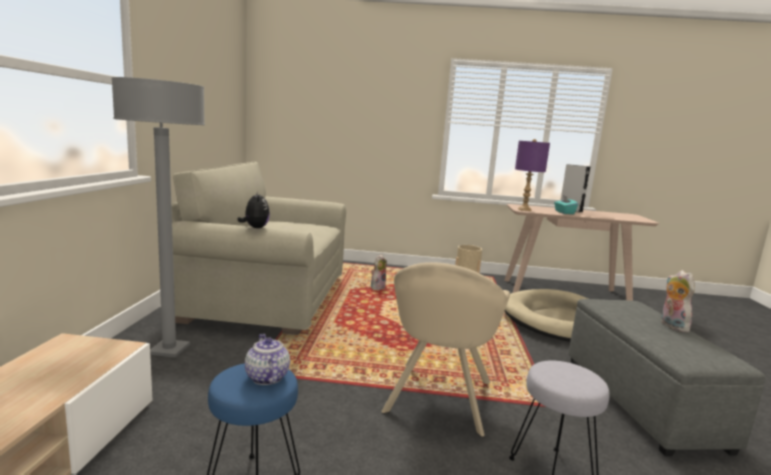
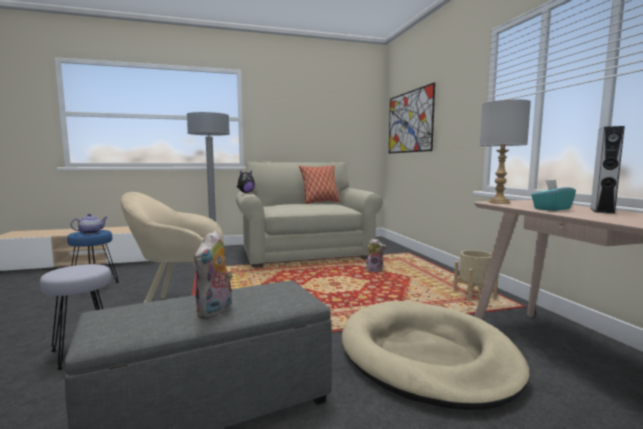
camera: 70 degrees right, 5 degrees down
purple table lamp [515,139,550,211] -> grey table lamp [480,99,531,204]
plush toy [661,270,695,333] -> plush toy turned 135 degrees clockwise [194,230,232,319]
none -> pillow [299,165,340,204]
none -> picture [389,82,435,153]

